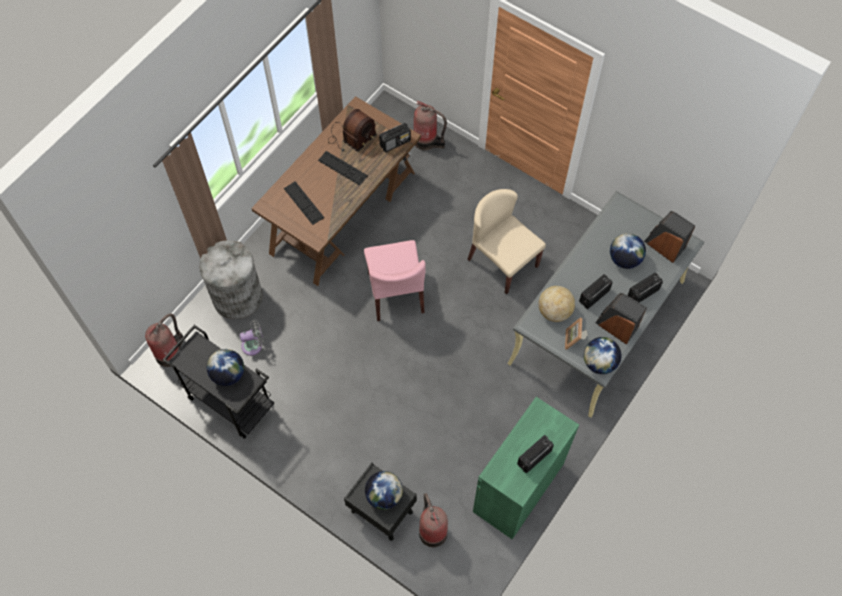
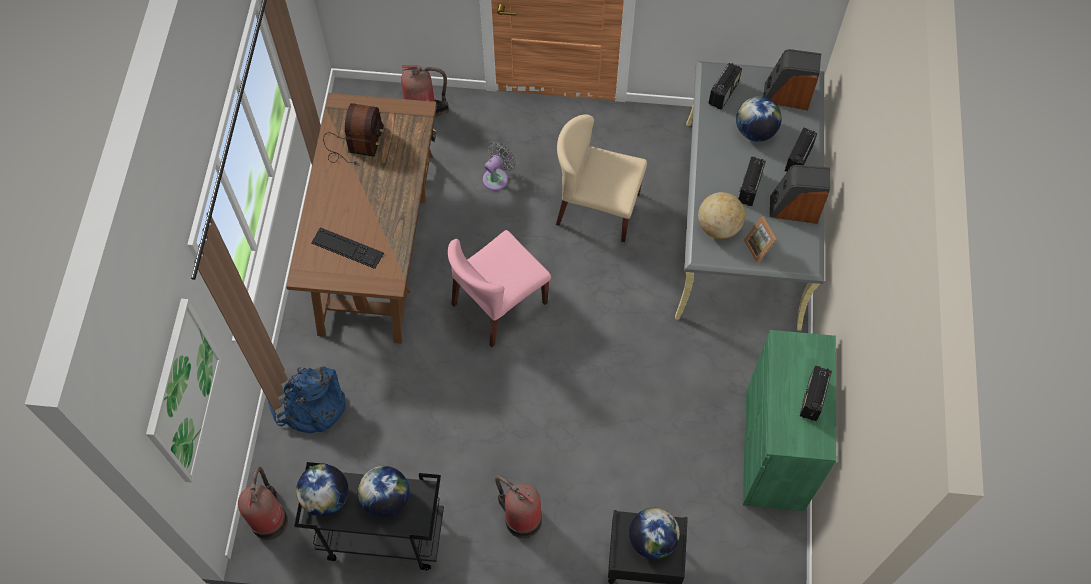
camera: 30 degrees left, 0 degrees up
grey trash can [199,240,263,320] -> blue backpack [268,366,346,433]
grey fan [239,320,264,356] -> grey fan moved to [483,142,516,191]
keyboard [318,151,368,186] -> none
pink chair [364,240,426,321] -> pink chair turned 90 degrees clockwise [448,230,551,347]
radio [379,123,411,152] -> radio moved to [708,63,742,110]
fire extinguisher [419,493,448,547] -> fire extinguisher moved to [495,475,542,538]
globe [584,337,621,374] -> globe moved to [296,464,348,516]
none -> picture [146,299,222,483]

